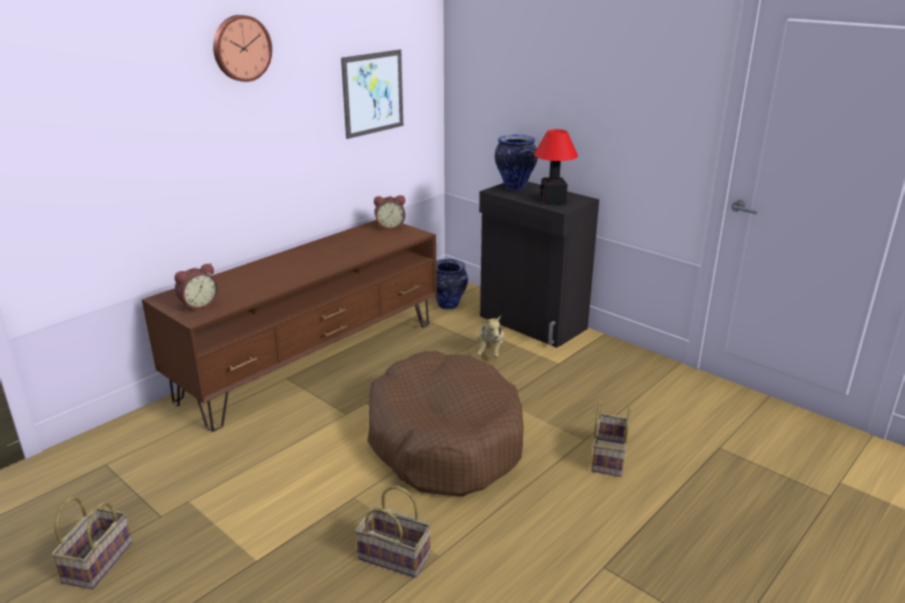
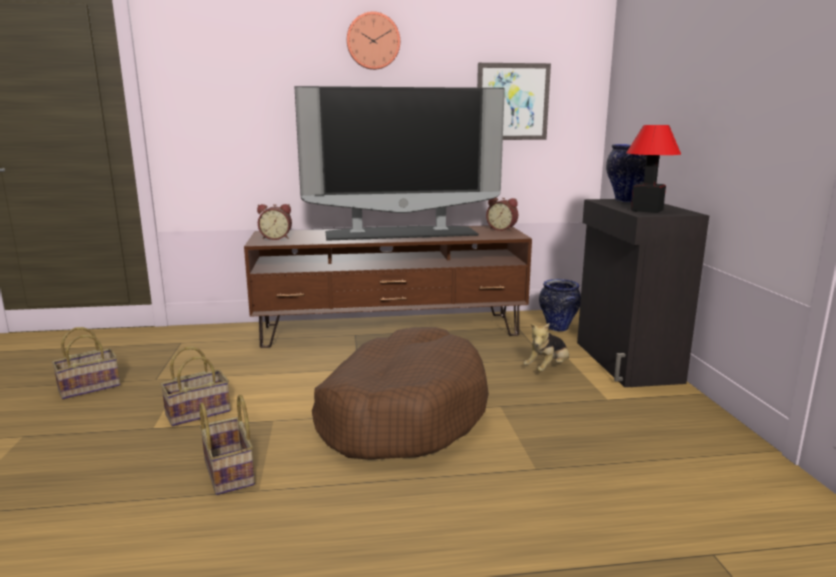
camera: 40 degrees right, 10 degrees down
basket [591,401,631,477] -> basket moved to [160,346,231,427]
none -> television [294,86,505,241]

